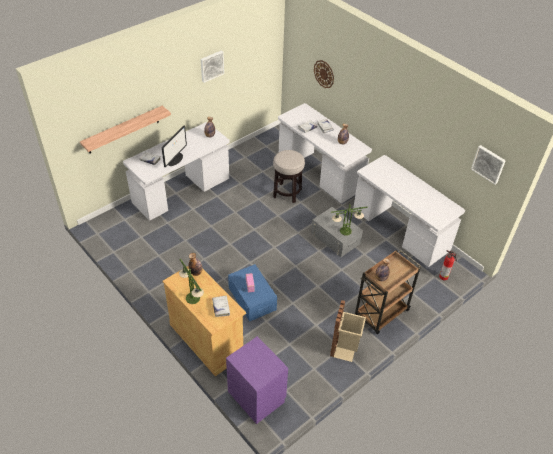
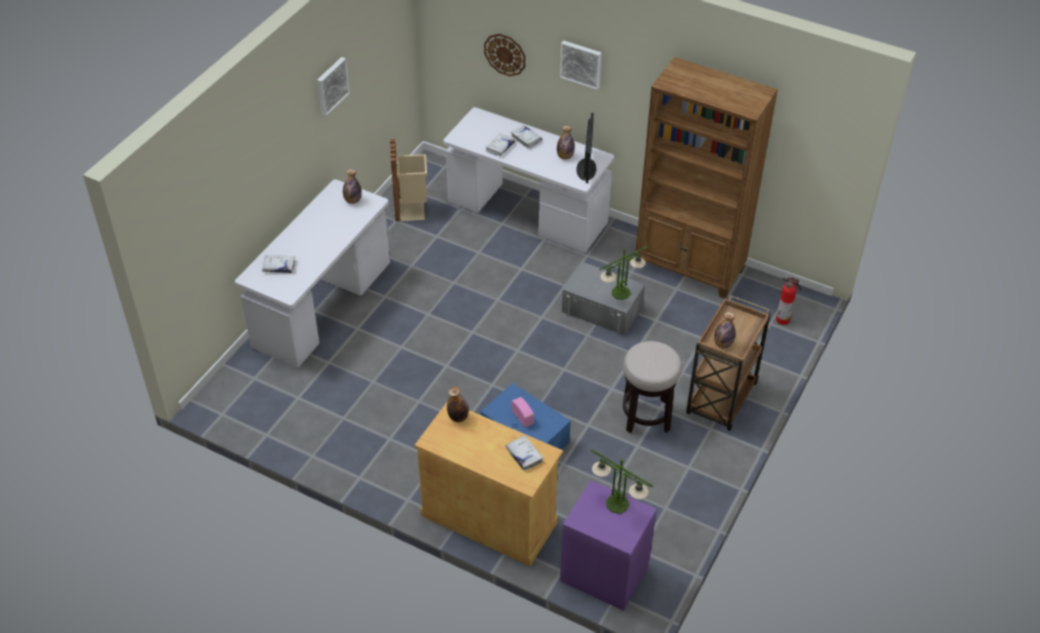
camera: 20 degrees left, 0 degrees up
shelf [80,106,171,153] -> none
monitor [162,125,187,168] -> monitor moved to [576,113,596,183]
table lamp [179,259,204,304] -> table lamp moved to [590,449,653,514]
stool [273,150,305,203] -> stool moved to [623,341,682,433]
beige trash can [330,300,366,362] -> beige trash can moved to [390,139,427,221]
white desk [353,155,465,267] -> brown bookcase [636,57,778,299]
picture [471,145,506,184] -> picture moved to [560,40,602,90]

